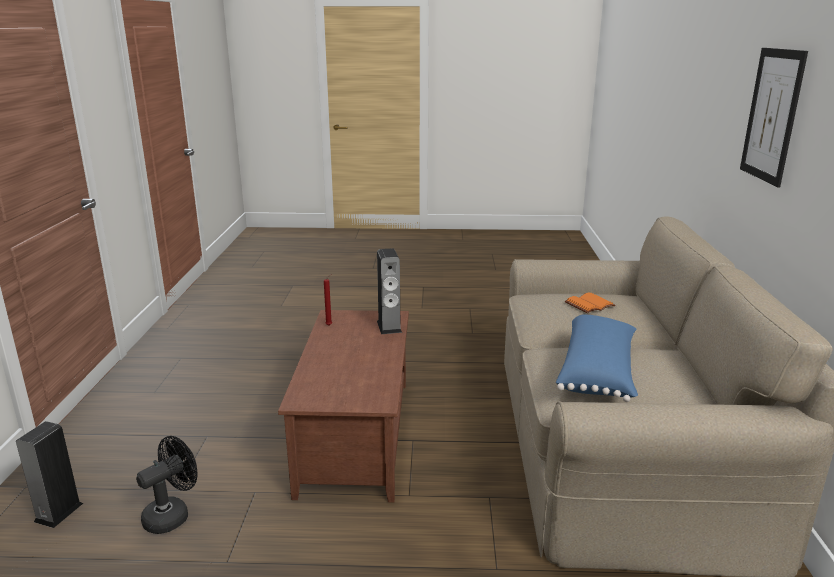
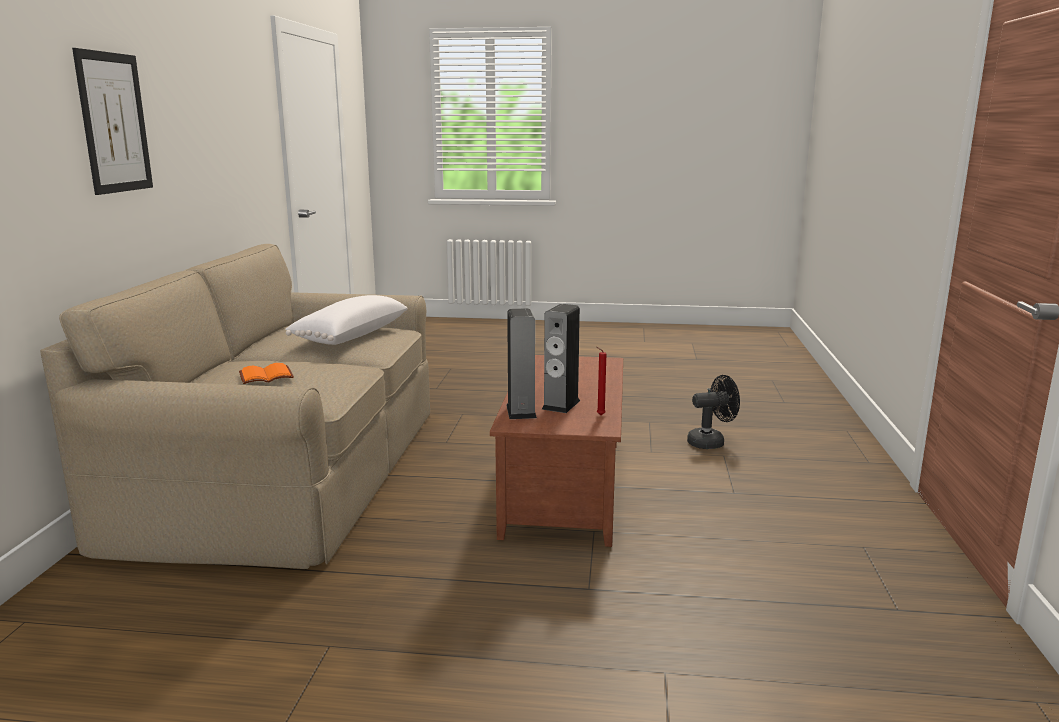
camera: 175 degrees left, 5 degrees down
speaker [16,421,83,528] -> speaker moved to [542,304,580,413]
black fan [136,436,198,534] -> black fan turned 150 degrees counterclockwise [687,375,740,449]
blue pillow [556,315,638,402] -> white pillow [285,295,408,345]

